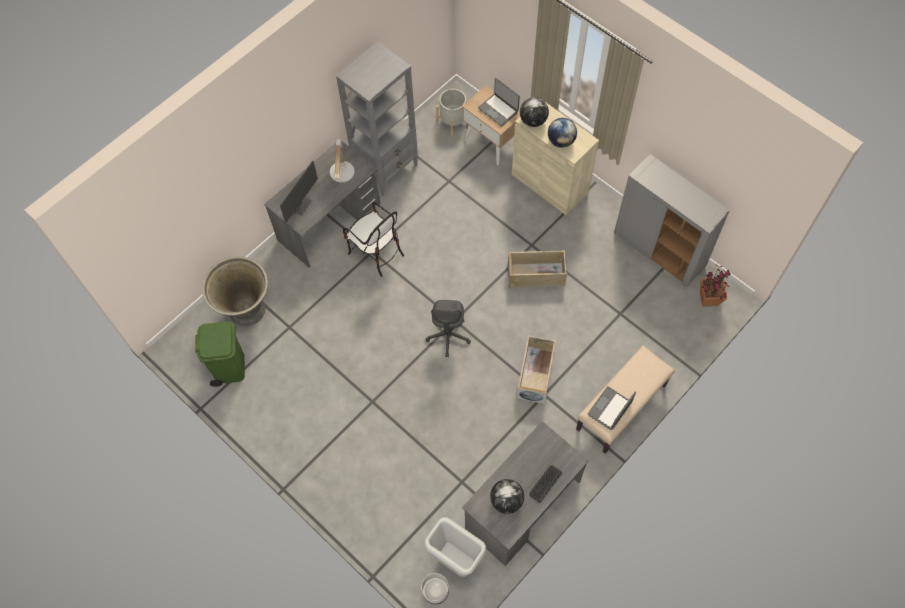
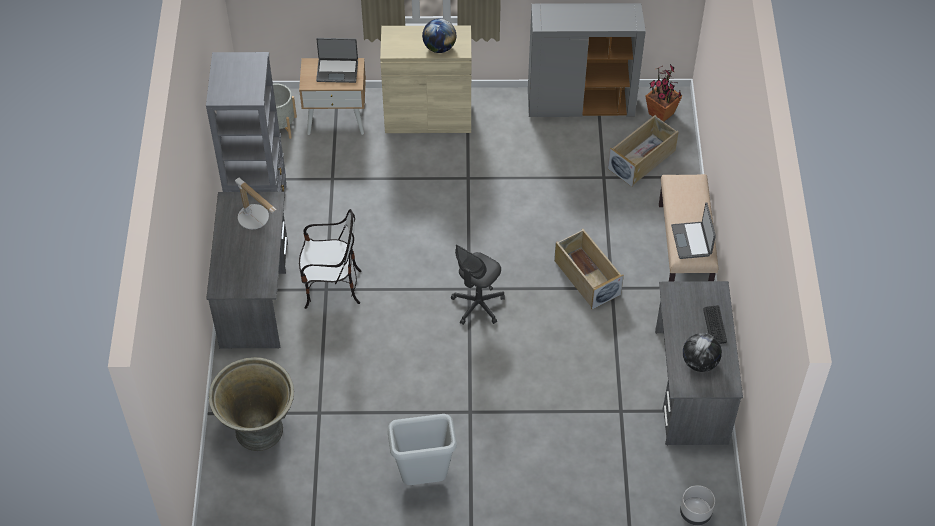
camera: 45 degrees left, 10 degrees down
green trash can [195,321,245,387] -> none
monitor [280,160,318,223] -> none
grey trash can [424,517,486,577] -> grey trash can moved to [388,414,457,485]
grey office chair [426,300,471,357] -> grey office chair turned 75 degrees clockwise [451,244,505,325]
beige storage box [508,251,567,289] -> beige storage box moved to [608,115,679,187]
globe [520,97,549,127] -> none

